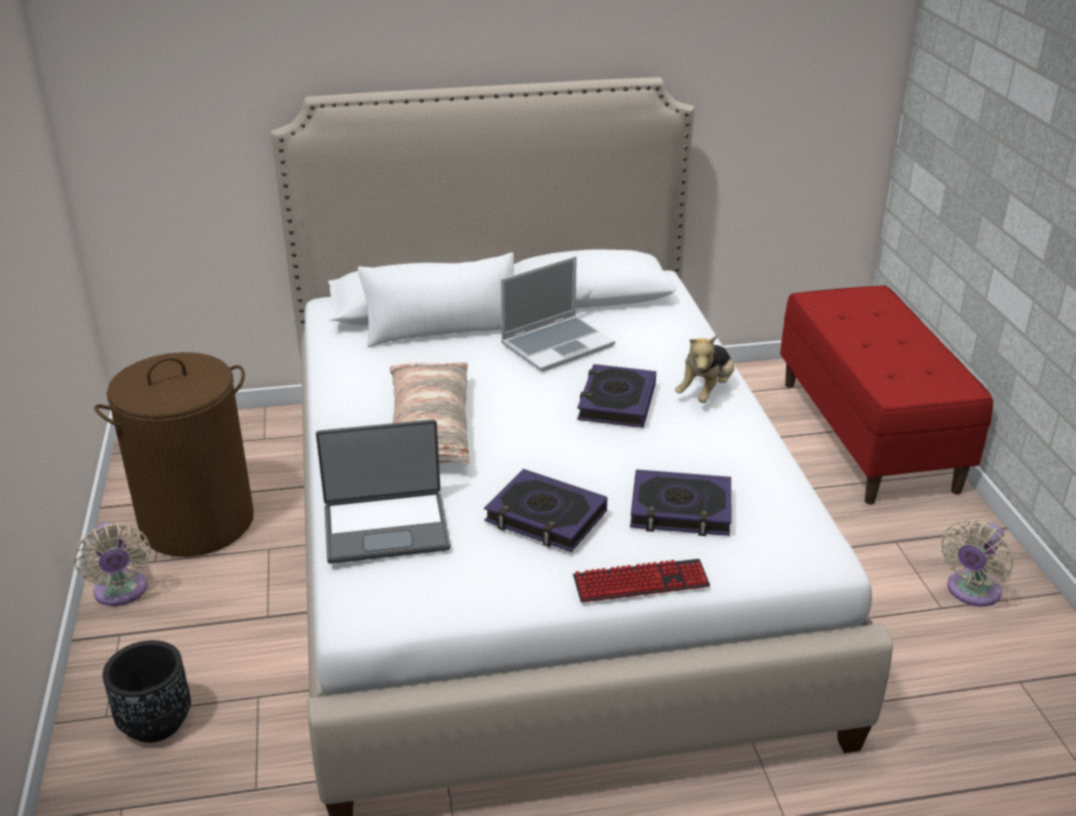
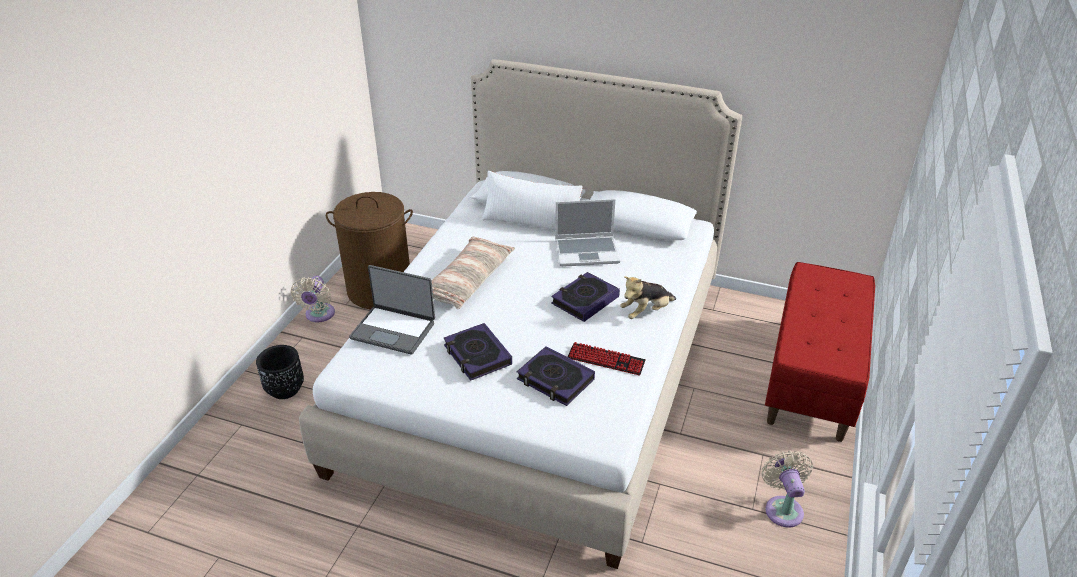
camera: 30 degrees right, 5 degrees up
keyboard [573,559,710,602] -> keyboard moved to [568,342,645,376]
beige fan [941,520,1013,607] -> beige fan turned 105 degrees clockwise [761,450,813,528]

